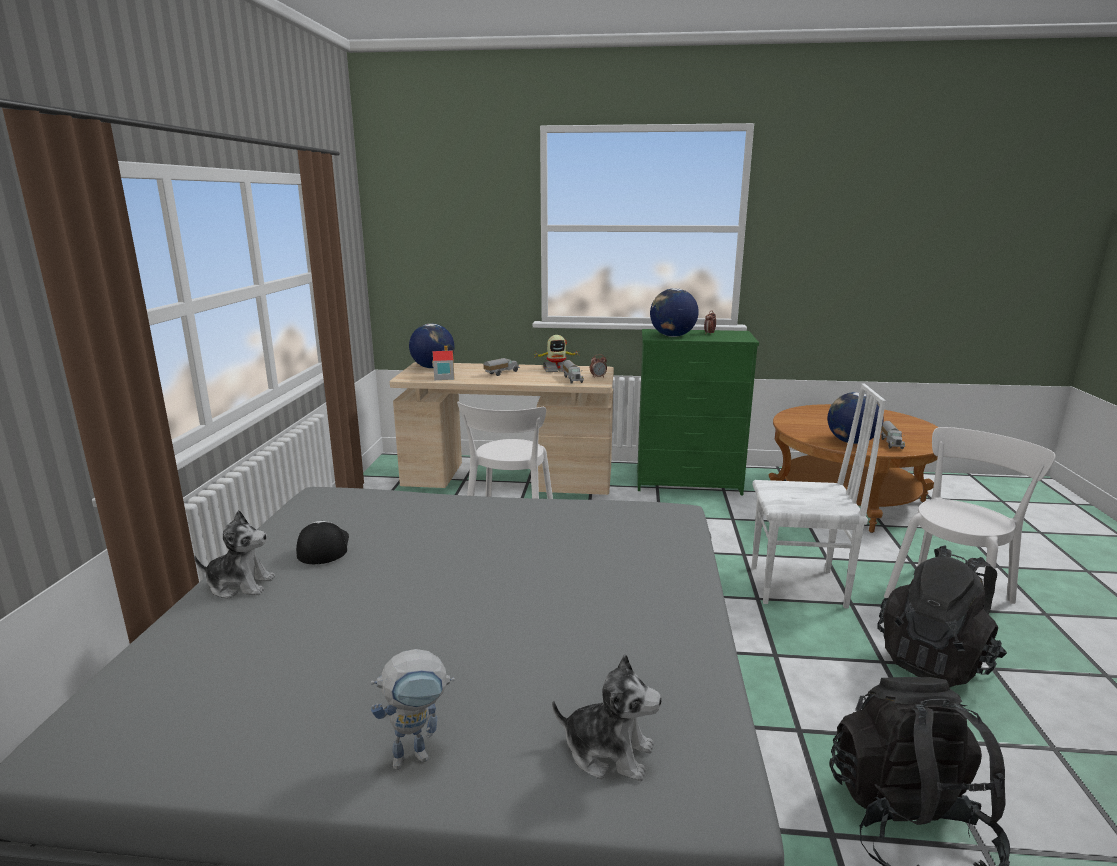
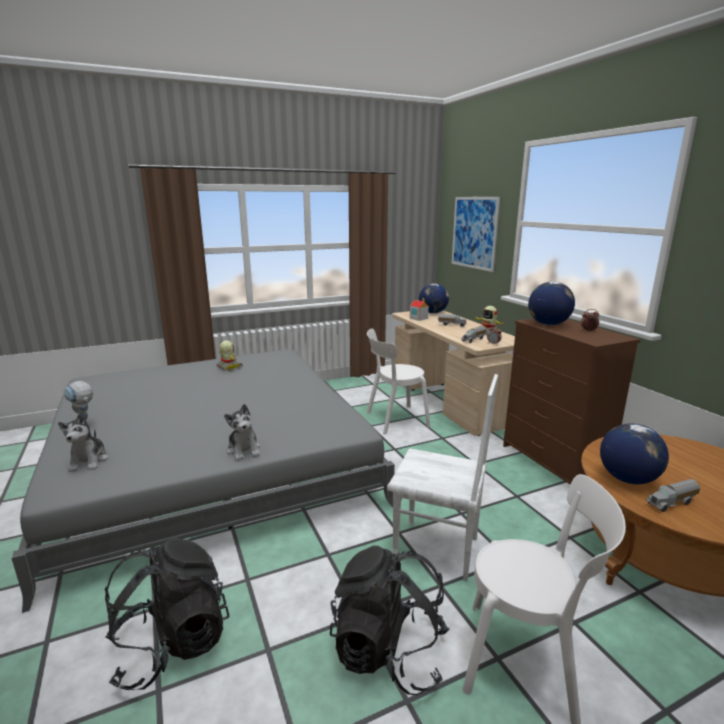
camera: 60 degrees right, 0 degrees up
plush toy [194,510,275,599] -> plush toy moved to [224,404,260,461]
cap [296,521,349,564] -> toy robot [217,340,243,371]
green dresser [637,329,759,495] -> brown dresser [503,318,640,484]
white chair [752,383,886,609] -> white chair turned 45 degrees counterclockwise [387,374,498,581]
none -> picture [452,197,500,272]

